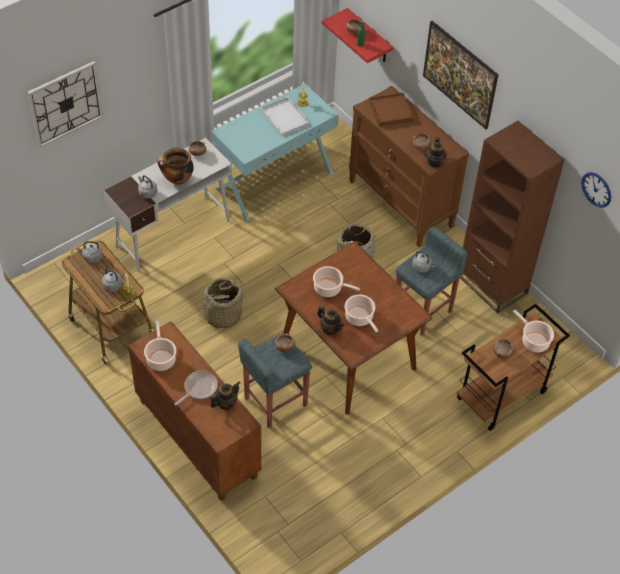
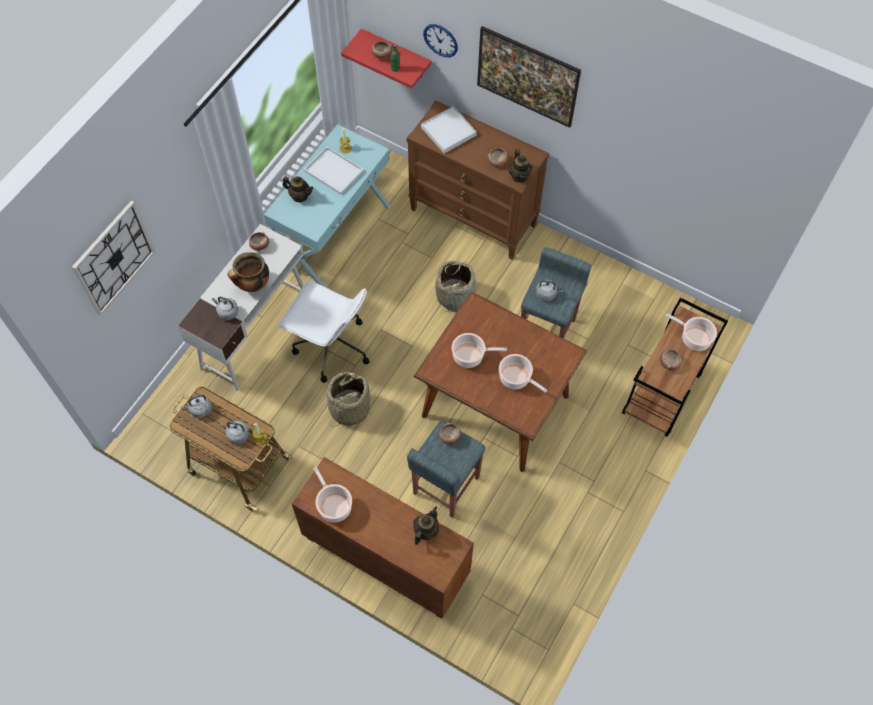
camera: 20 degrees left, 10 degrees up
frying pan [174,371,218,405] -> none
teapot [317,306,344,335] -> teapot moved to [282,176,313,202]
brown tray [369,93,414,127] -> white tray [421,106,477,153]
brown bookcase [460,121,565,313] -> none
wall clock [581,172,611,208] -> wall clock moved to [423,24,458,57]
none -> white office chair [278,280,370,383]

